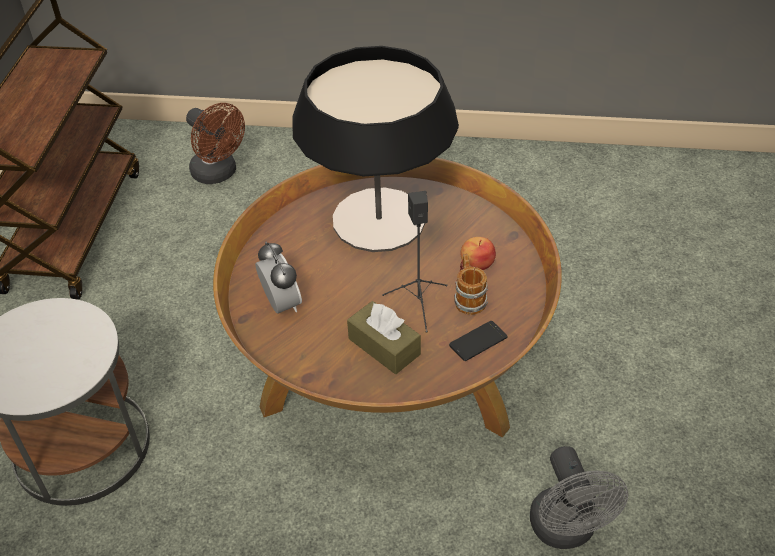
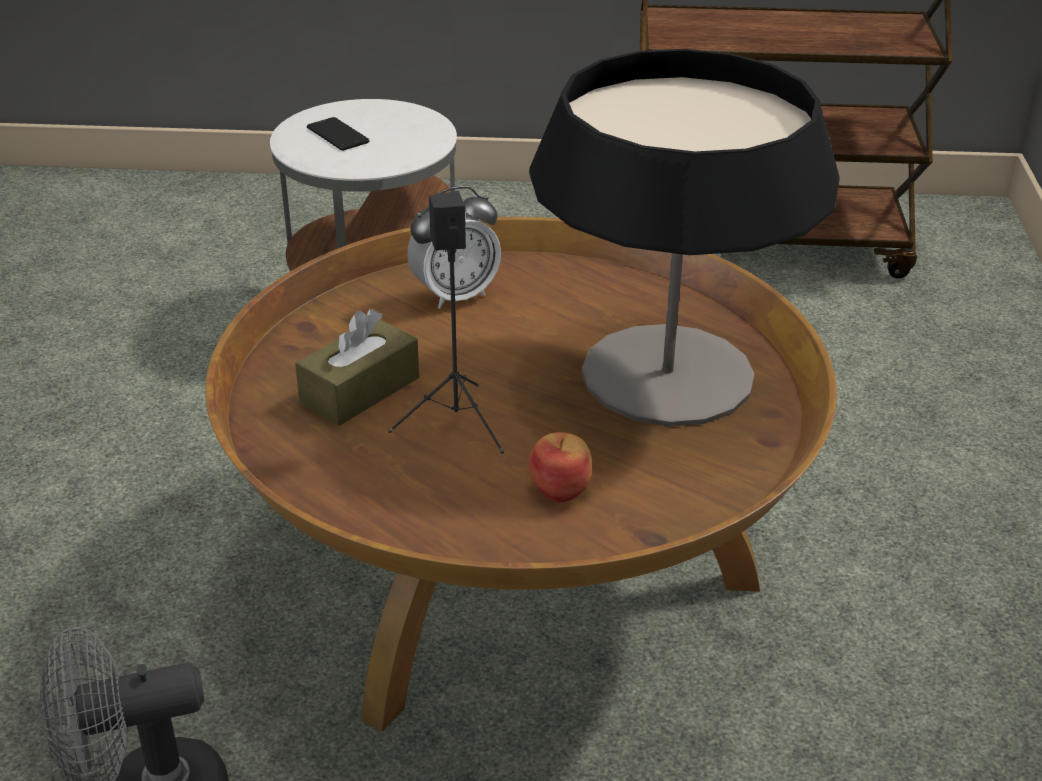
camera: 85 degrees right, 10 degrees down
brown fan [186,103,245,184] -> none
phone [449,321,508,361] -> phone moved to [307,117,369,151]
mug [454,254,488,315] -> none

